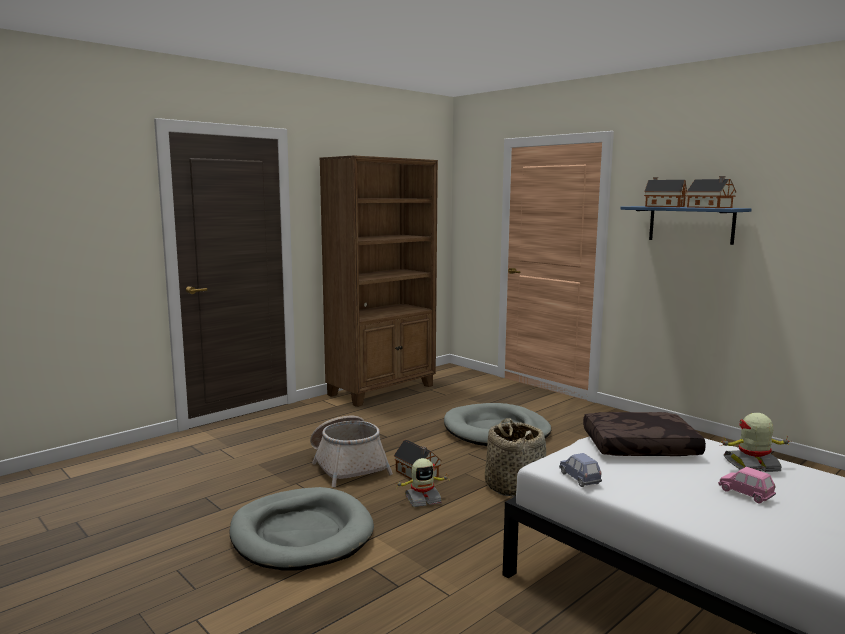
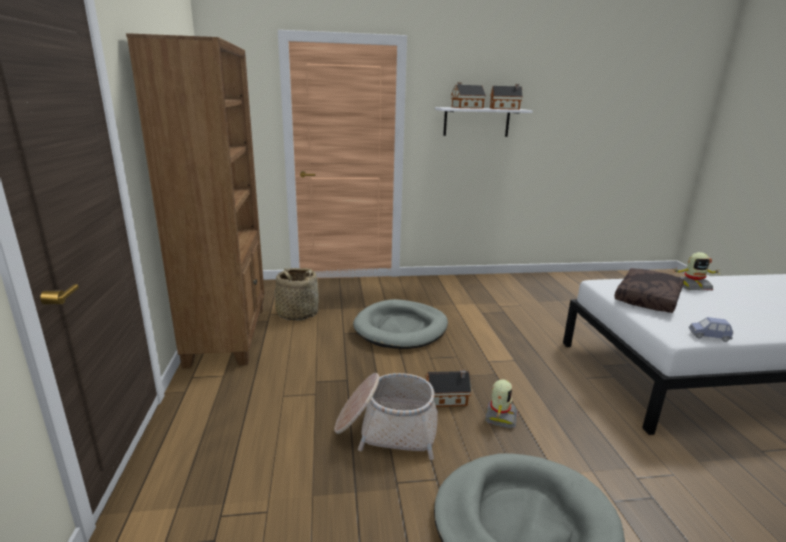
camera: 55 degrees left, 10 degrees up
basket [485,418,546,497] -> basket moved to [274,268,319,320]
blue shelf [620,206,751,245] -> white shelf [435,107,533,137]
pink toy car [718,467,776,503] -> none
toy robot [720,413,790,472] -> toy robot turned 120 degrees counterclockwise [673,252,719,291]

